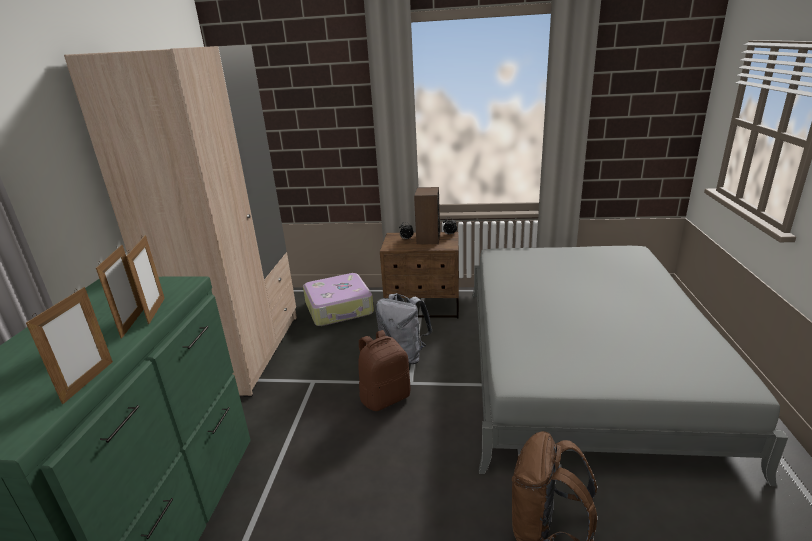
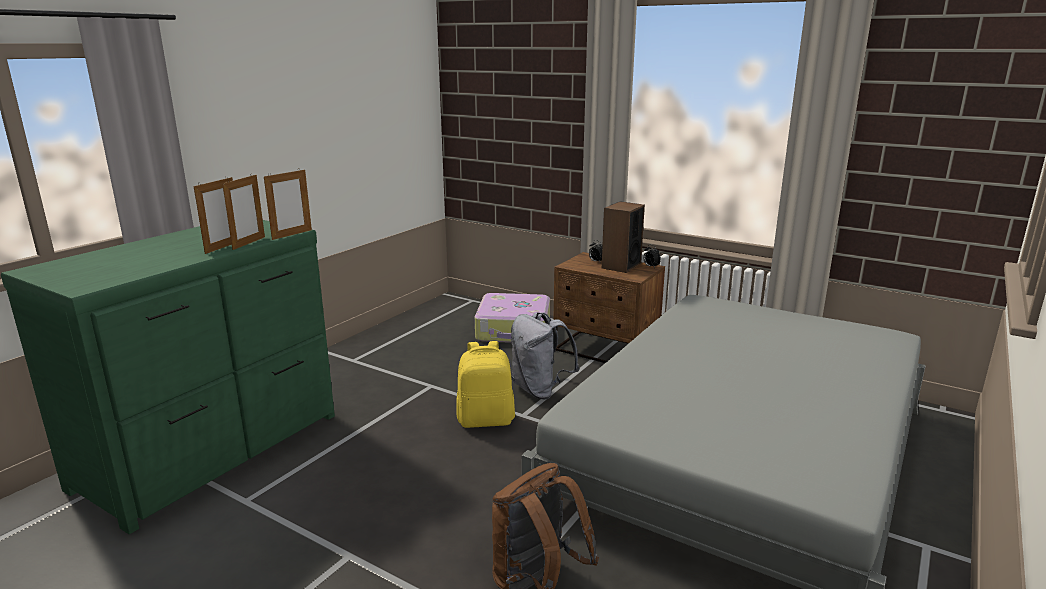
camera: 25 degrees right, 5 degrees down
picture frame [26,287,113,404] -> picture frame moved to [264,168,312,240]
beige wardrobe [64,45,297,397] -> none
brown backpack [358,330,410,411] -> yellow backpack [456,341,515,428]

